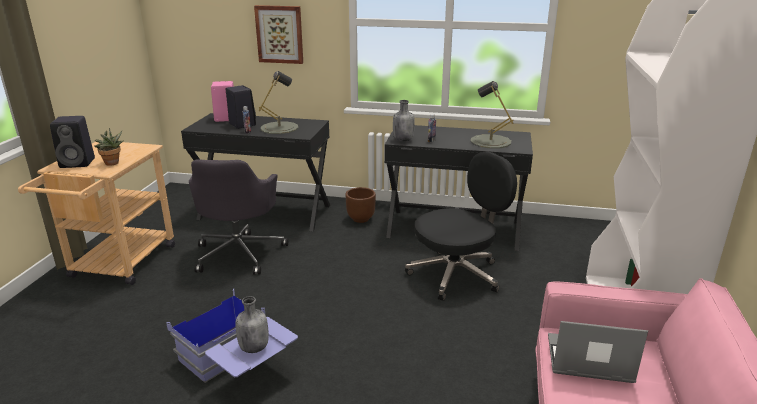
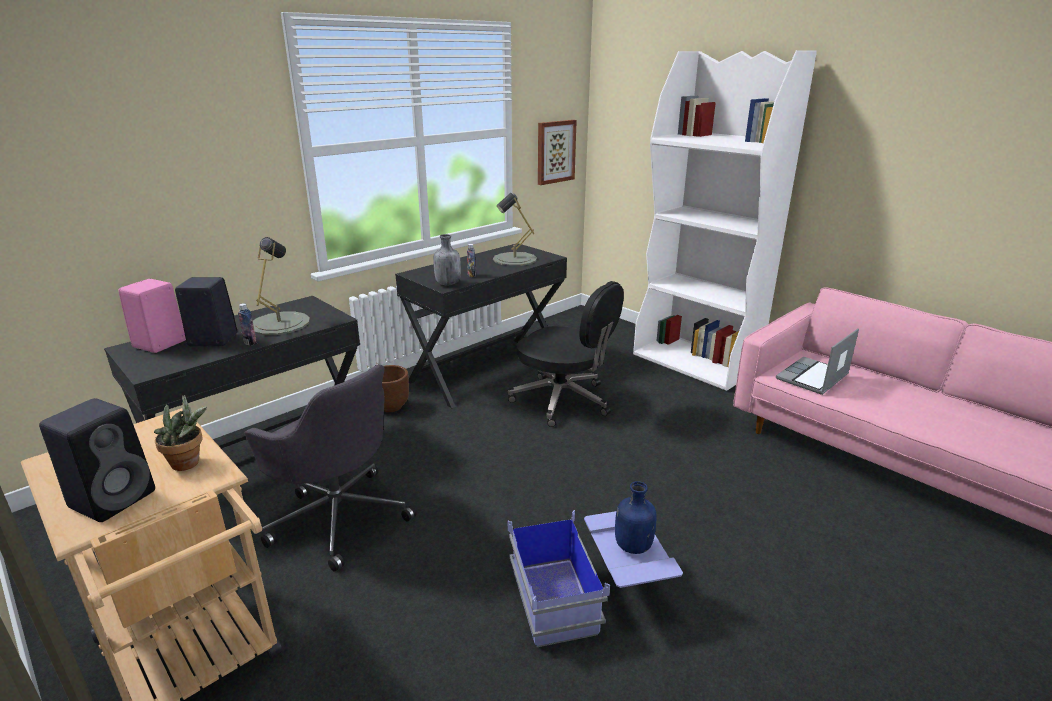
camera: 55 degrees left, 0 degrees up
grey bottle [236,296,269,353] -> blue bottle [615,481,657,554]
picture [254,5,303,64] -> picture moved to [538,120,577,185]
black office chair [405,152,517,301] -> black office chair turned 120 degrees clockwise [508,281,624,427]

